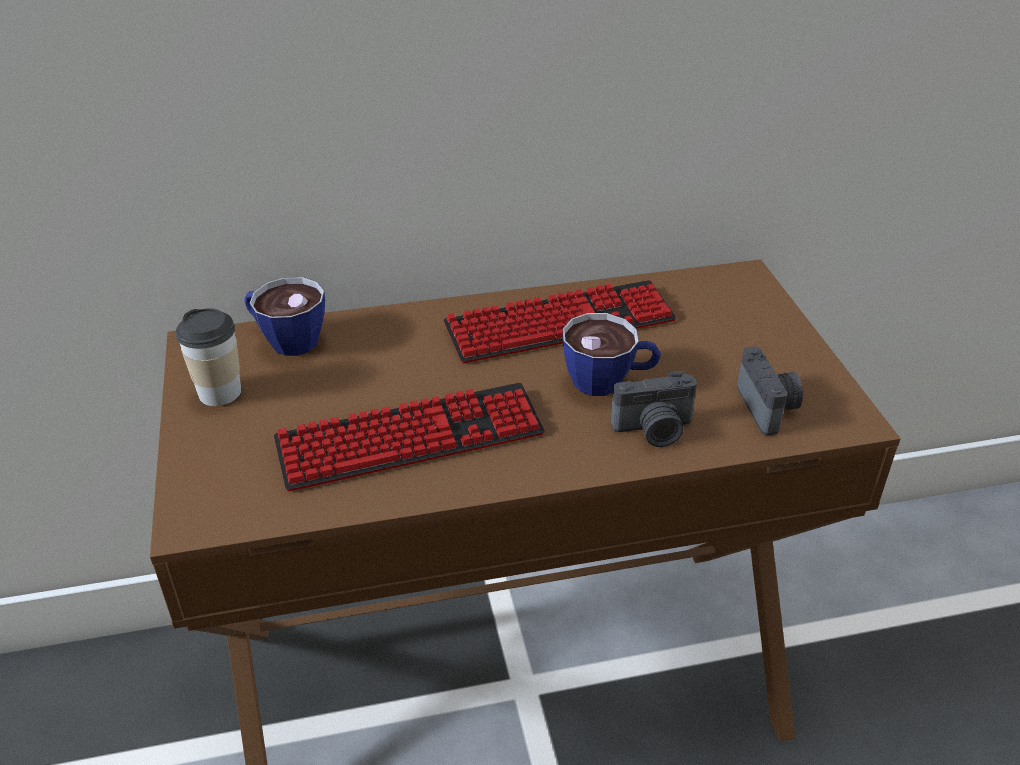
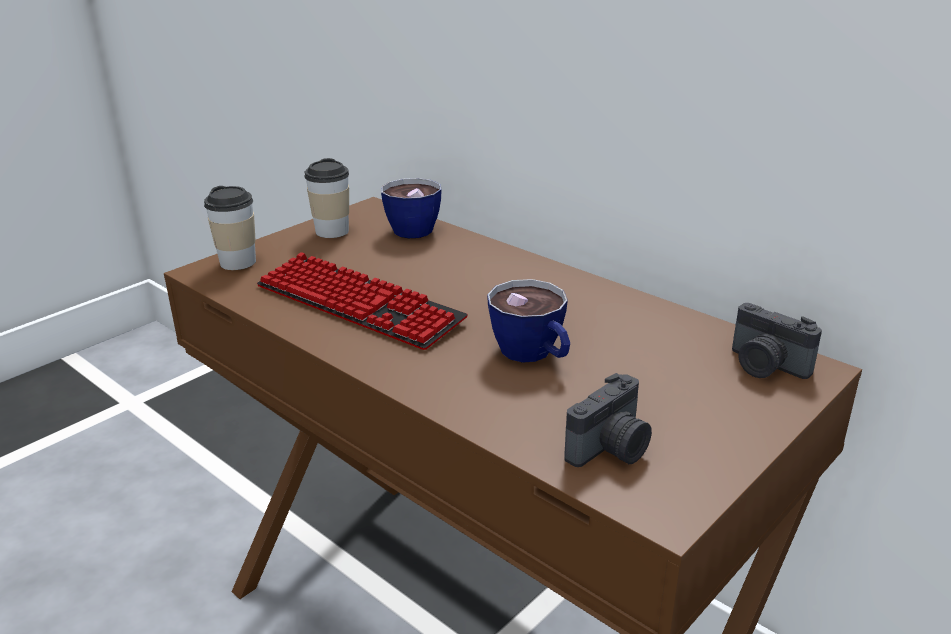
camera: 55 degrees right, 10 degrees down
keyboard [443,280,676,363] -> none
camera [611,371,697,447] -> camera moved to [732,303,822,379]
none -> cup [204,186,256,270]

